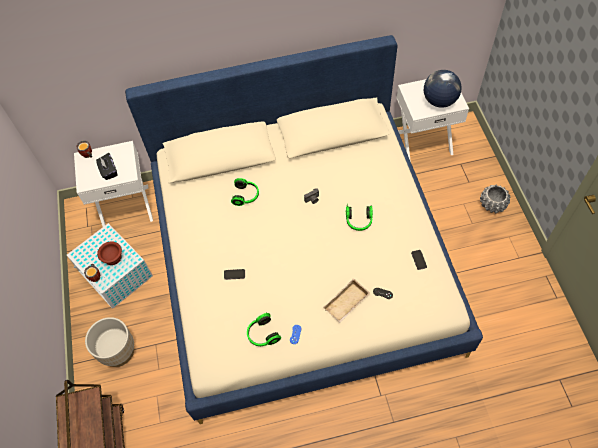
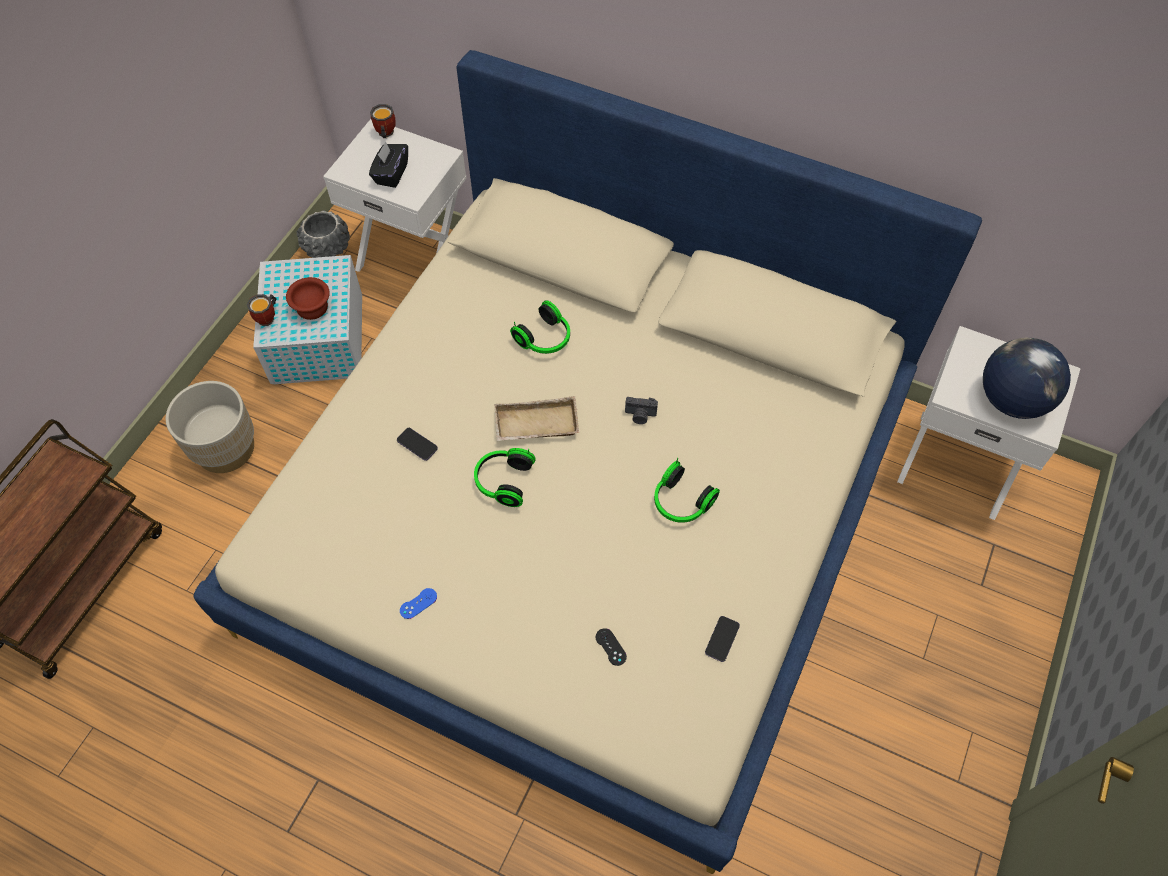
camera: 35 degrees right, 0 degrees up
headphones [247,312,281,346] -> headphones moved to [474,448,536,507]
beige tray [323,278,370,323] -> beige tray moved to [494,396,579,441]
grey planter [480,184,510,213] -> grey planter moved to [297,210,350,258]

